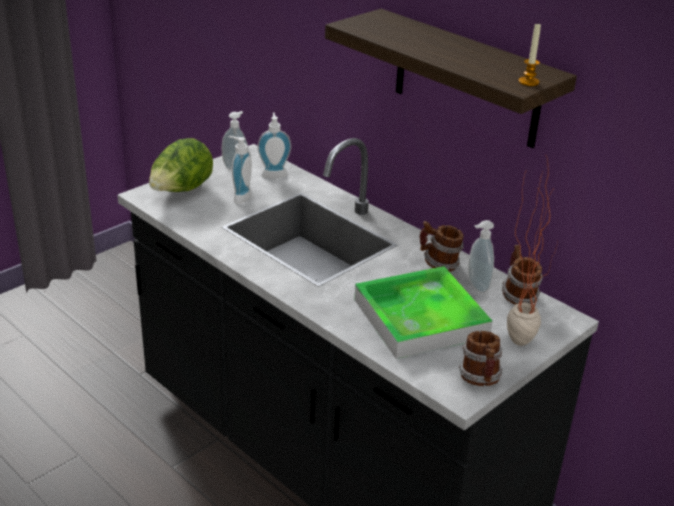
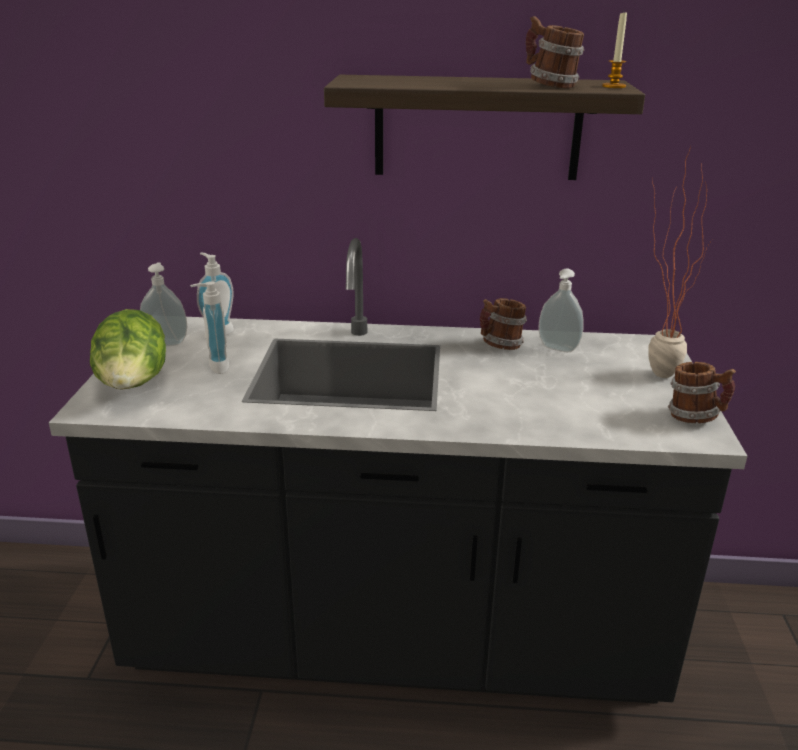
camera: 40 degrees left, 5 degrees down
tray [354,266,493,359] -> none
mug [502,245,543,305] -> mug moved to [526,16,584,88]

